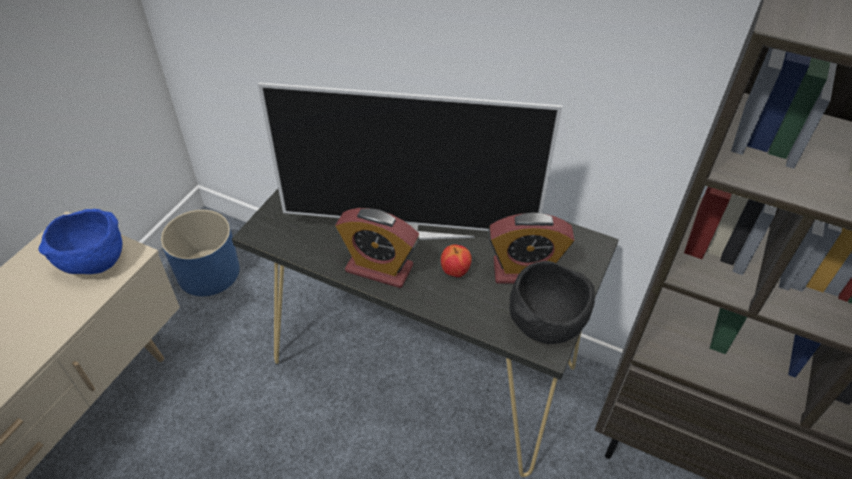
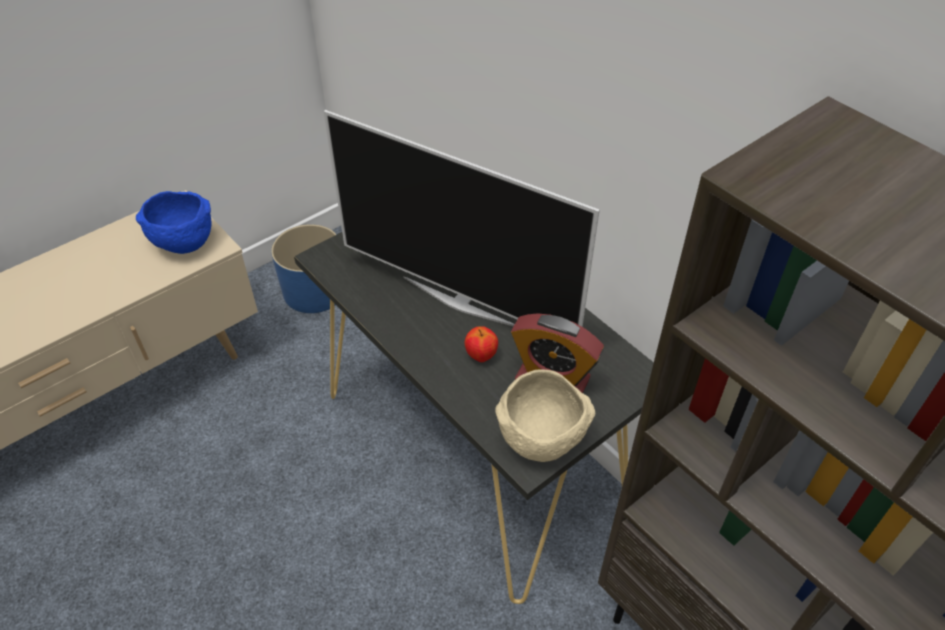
camera: 25 degrees right, 0 degrees up
alarm clock [335,208,419,288] -> none
black bowl [510,261,595,344] -> beige bowl [495,369,595,462]

